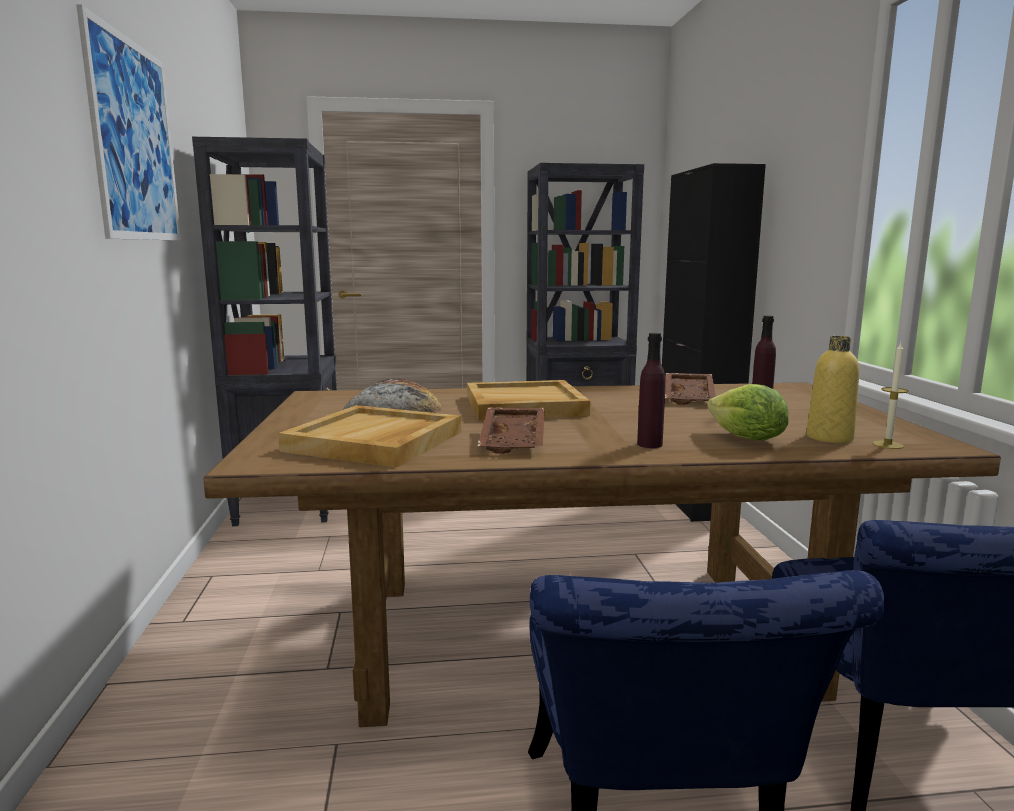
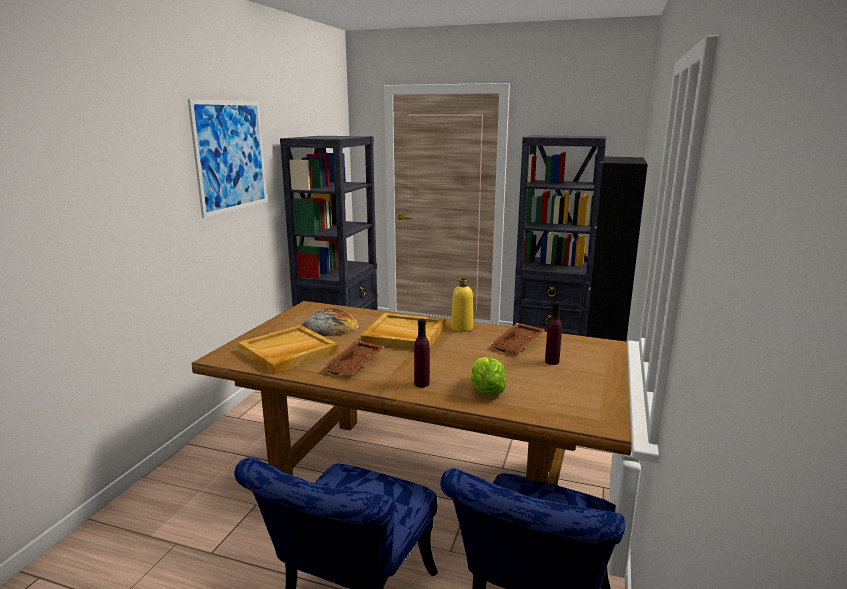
camera: 25 degrees right, 5 degrees up
yellow bottle [807,336,859,443] -> yellow bottle moved to [451,278,473,332]
candle [873,343,908,449] -> none

